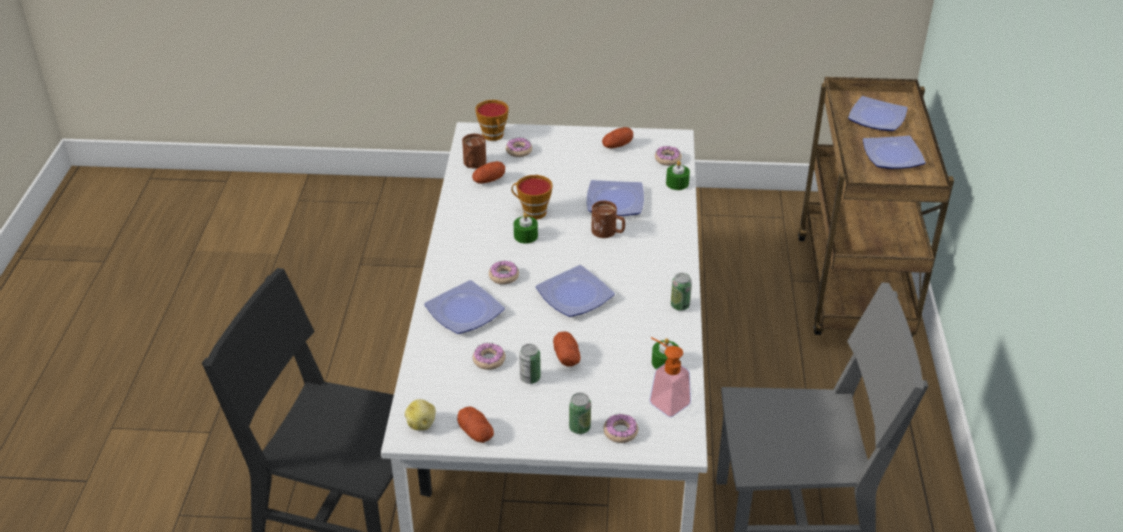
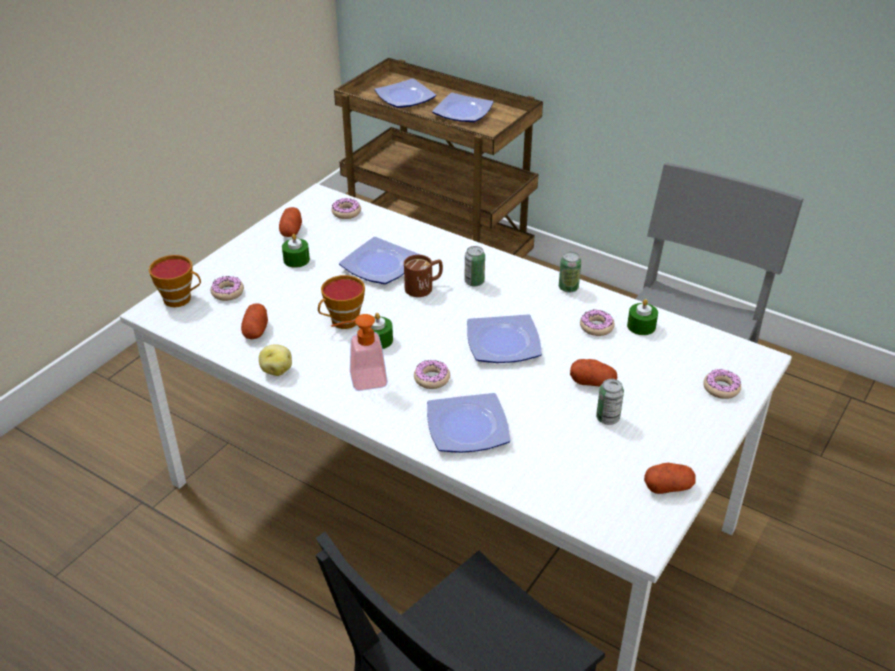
camera: 60 degrees left, 0 degrees up
potato [405,399,436,430] -> potato moved to [259,345,292,376]
brown mug [462,134,486,169] -> none
donut [473,343,505,370] -> donut moved to [580,310,615,336]
can [569,393,591,434] -> can moved to [464,246,485,287]
soap dispenser [649,337,691,417] -> soap dispenser moved to [331,314,388,391]
green candle [666,161,690,190] -> green candle moved to [282,234,310,268]

